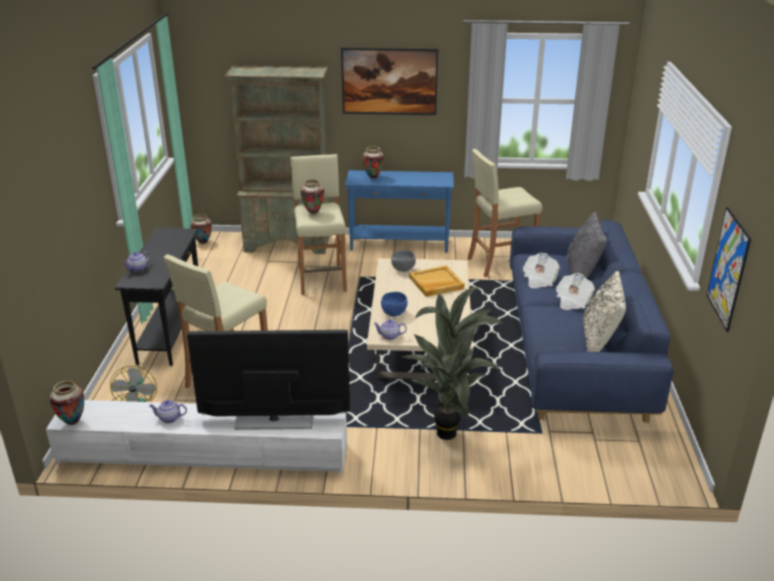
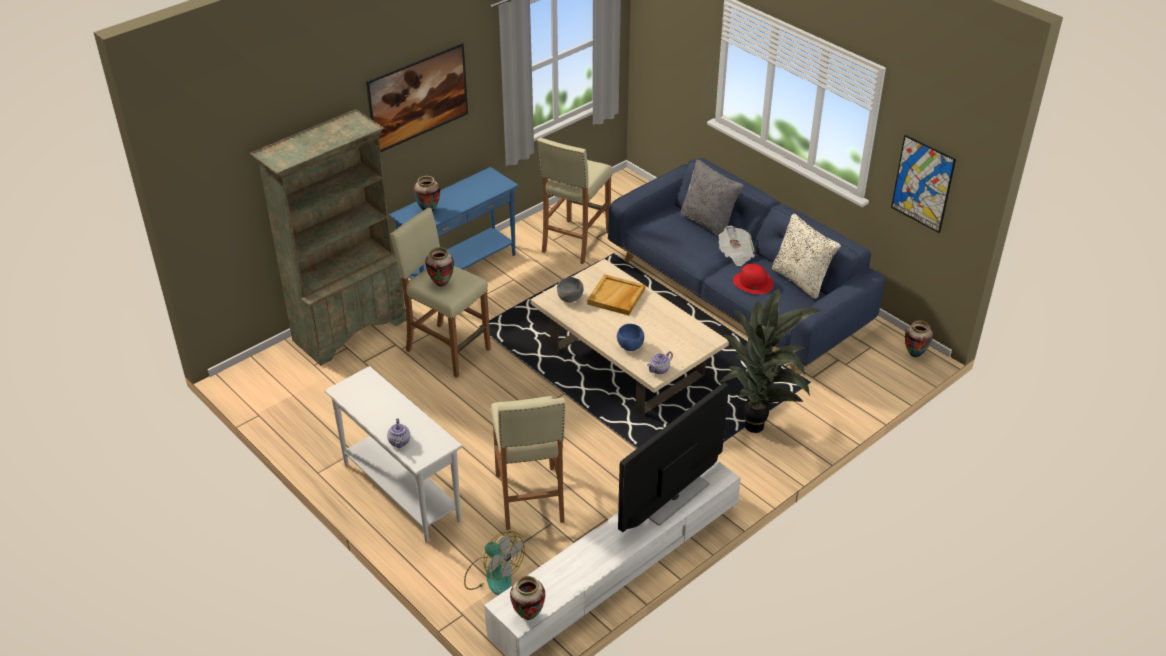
camera: 45 degrees left, 10 degrees up
black console table [115,228,198,366] -> white console table [324,366,463,543]
teapot [149,400,187,423] -> none
vase [191,214,212,244] -> vase moved to [905,321,933,357]
newspaper [523,253,560,288] -> none
none -> red hat [733,264,774,294]

